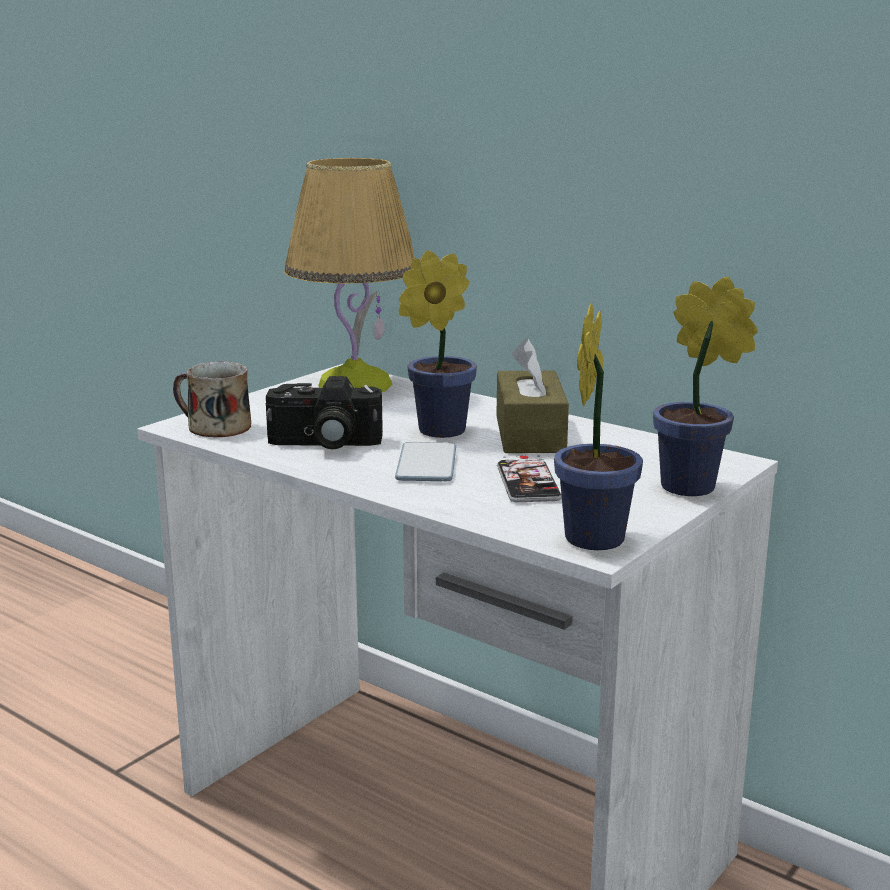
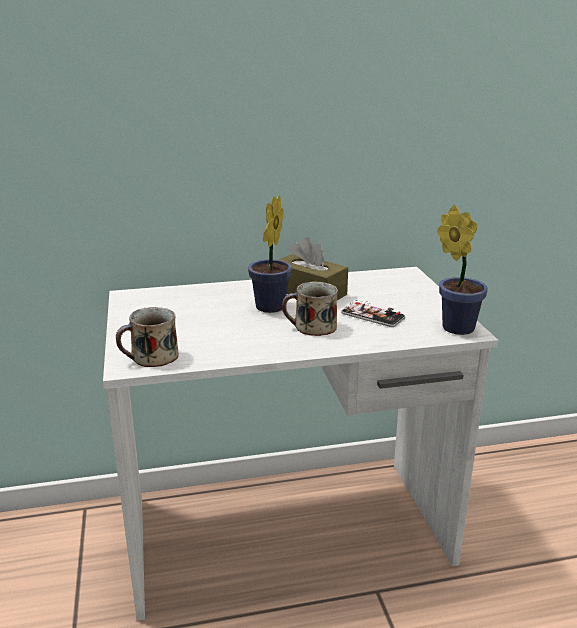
camera: 50 degrees left, 5 degrees up
camera [266,376,383,450] -> none
table lamp [284,158,416,392] -> none
phone [395,442,456,481] -> mug [282,281,338,336]
potted plant [653,276,758,496] -> none

